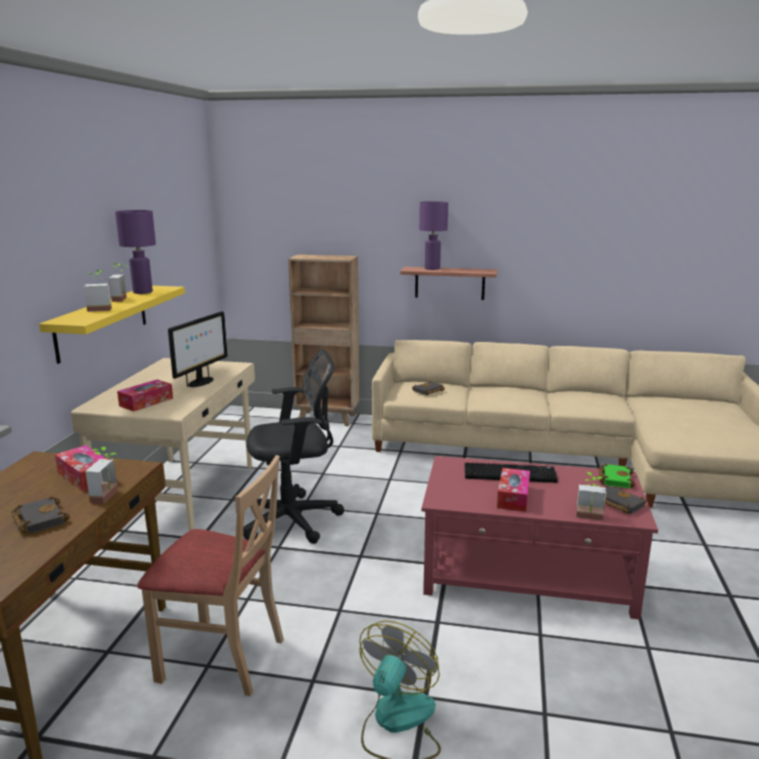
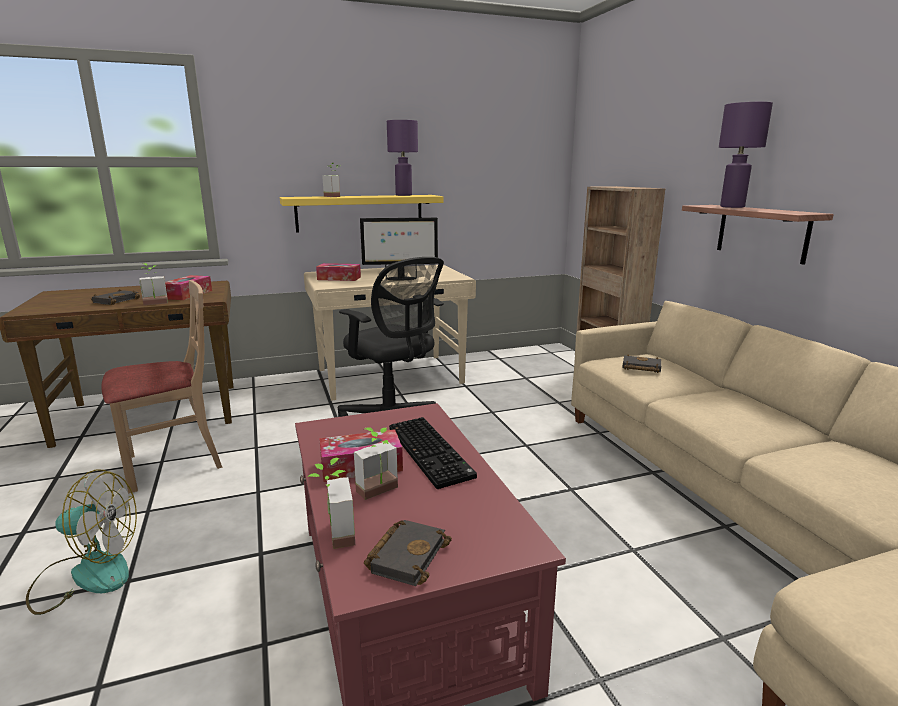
camera: 60 degrees right, 0 degrees up
potted plant [109,263,129,302] -> potted plant moved to [354,427,398,500]
beige chair [137,455,284,696] -> beige chair turned 105 degrees counterclockwise [101,280,223,493]
green book [599,464,635,488] -> none

